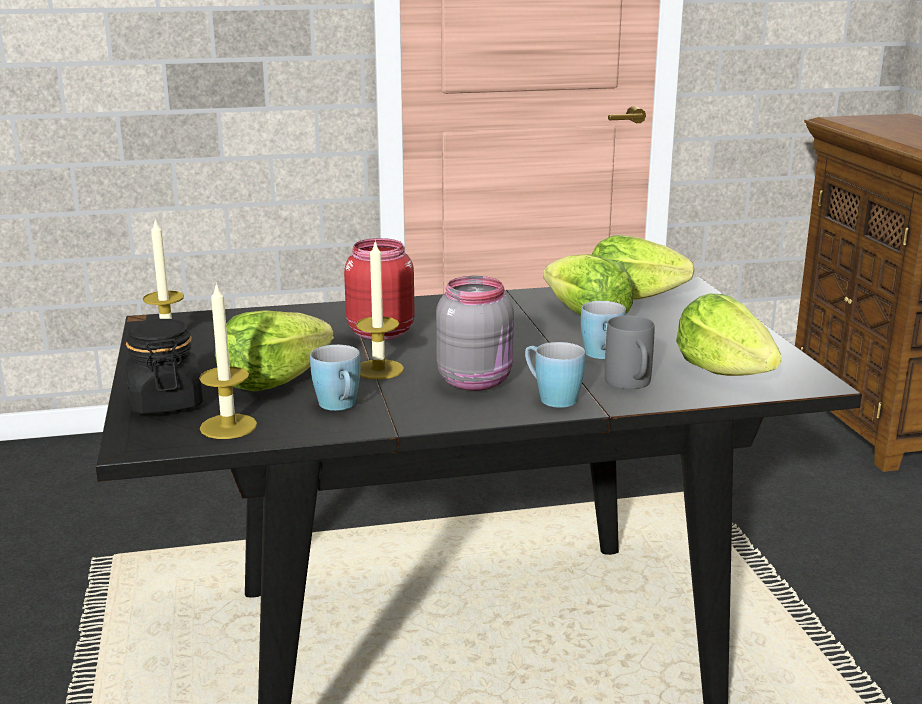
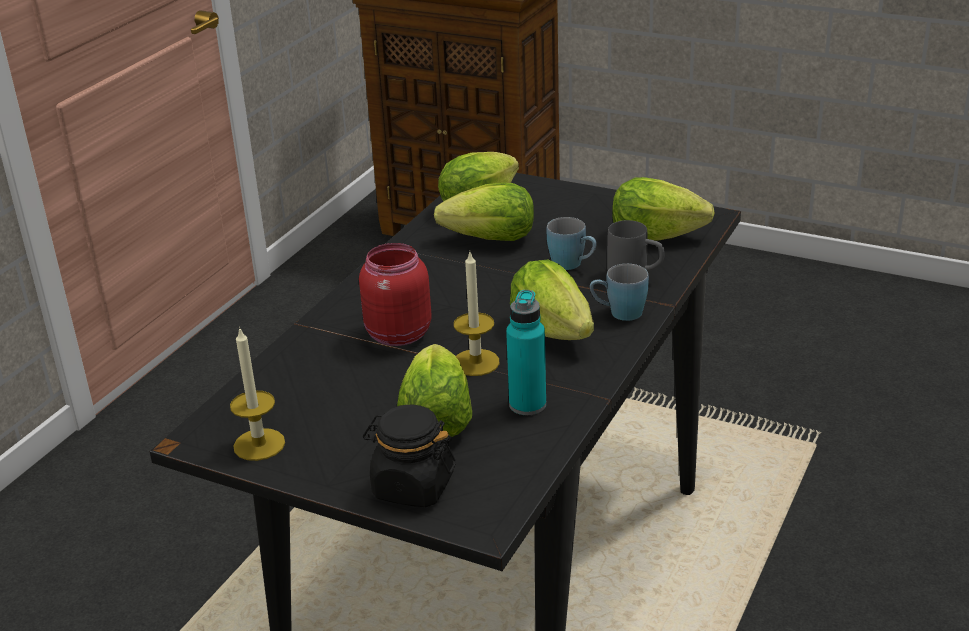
camera: 50 degrees left, 10 degrees up
candle [199,282,257,439] -> none
blue mug [310,345,360,411] -> turquoise bottle [506,290,546,415]
grey jar [436,276,514,391] -> lettuce [510,259,594,340]

